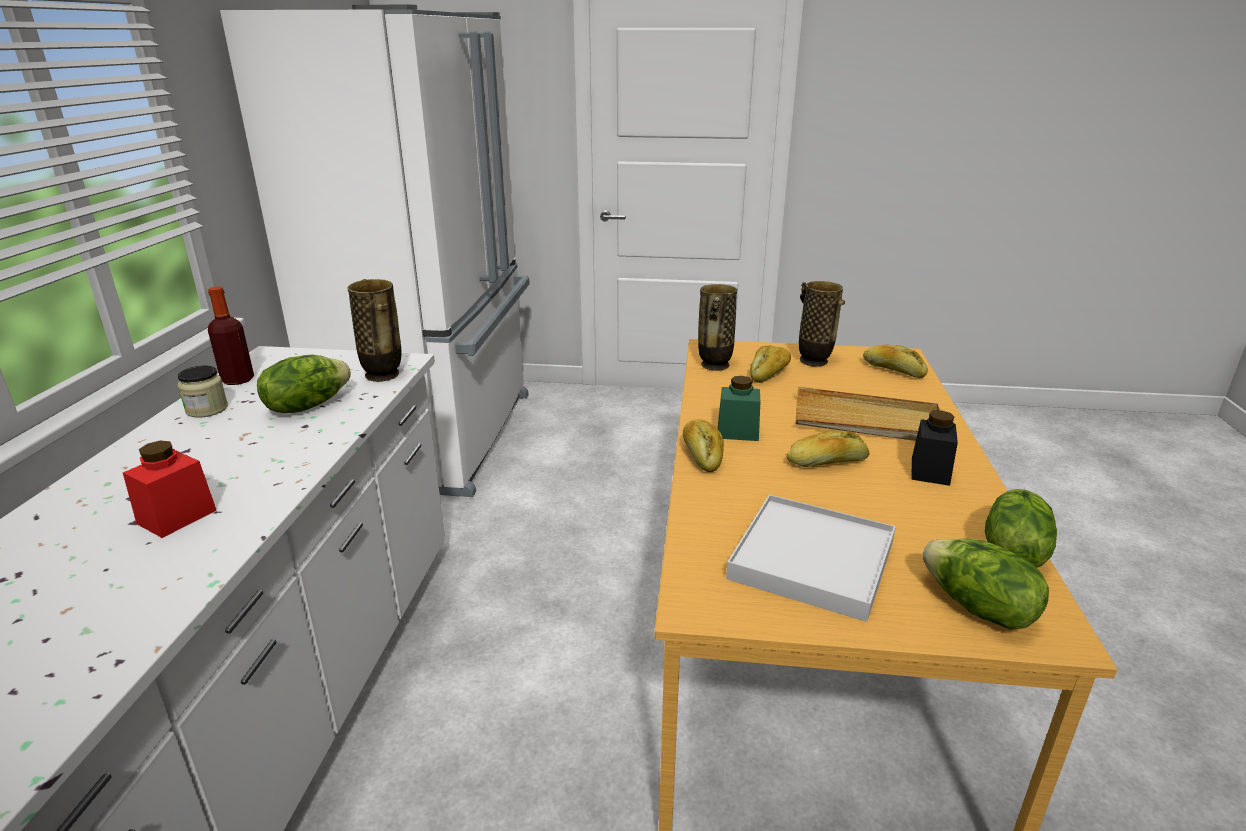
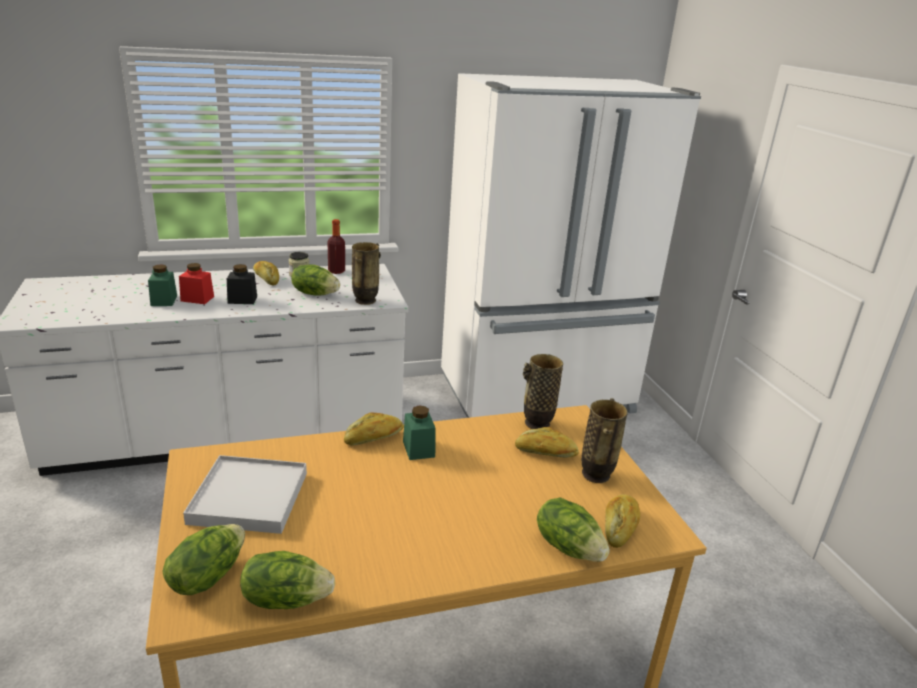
camera: 65 degrees right, 0 degrees up
bread [787,431,869,467] -> bread moved to [253,261,279,286]
beige tray [796,387,940,441] -> none
black jar [912,410,958,486] -> black jar moved to [227,264,257,304]
none -> green jar [148,264,177,306]
none -> lettuce [537,497,610,562]

